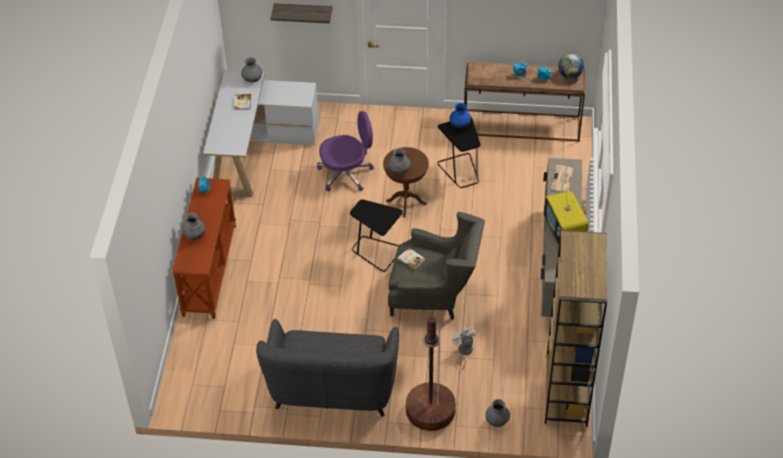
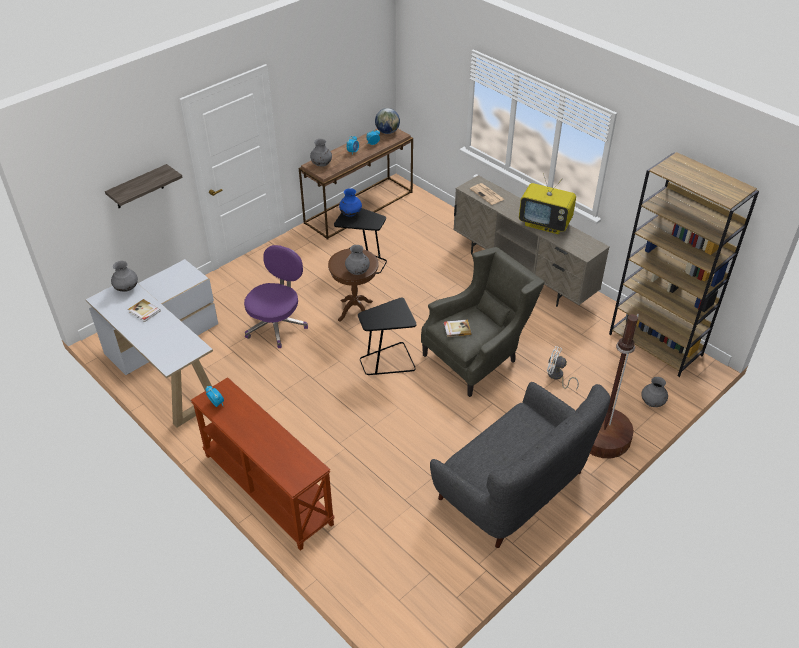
camera: 50 degrees left, 5 degrees down
grey vase [182,213,205,240] -> grey vase moved to [310,139,332,167]

